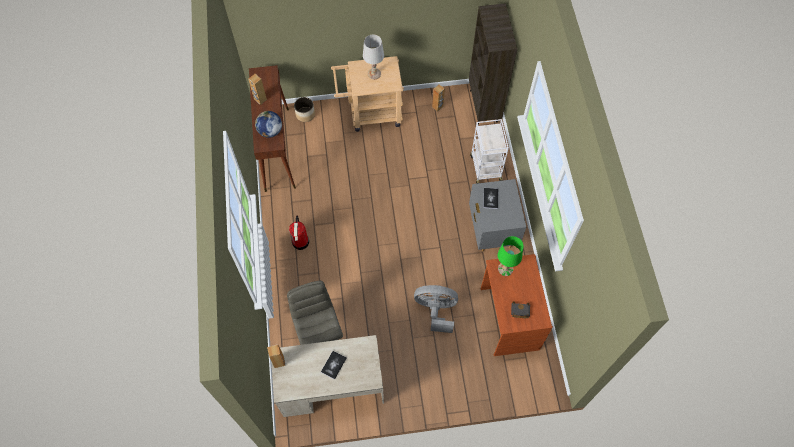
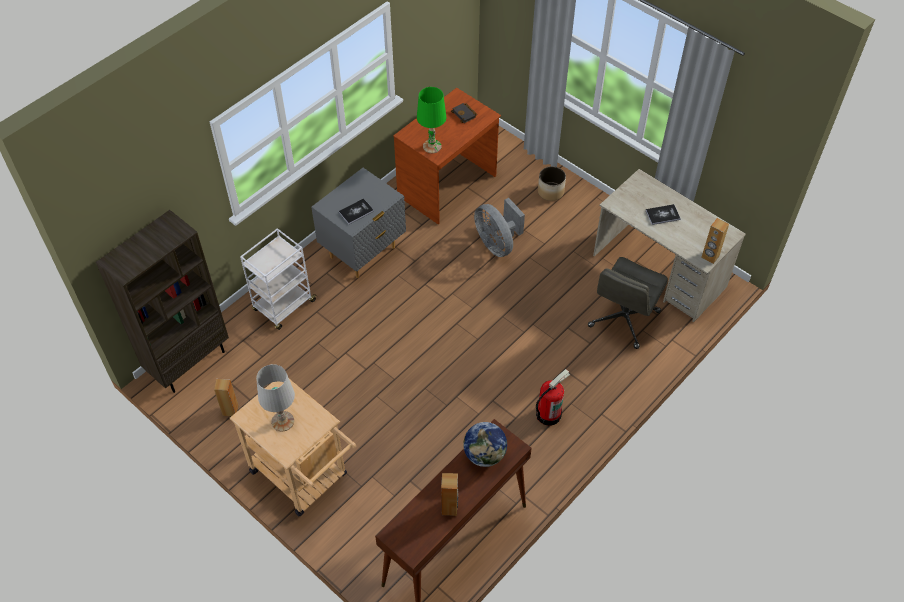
camera: 130 degrees left, 10 degrees down
planter [294,97,315,122] -> planter moved to [538,166,566,201]

